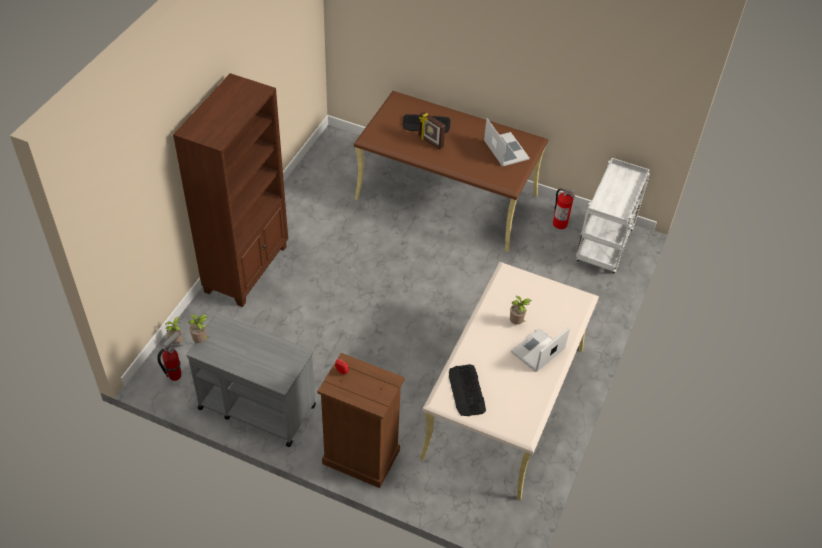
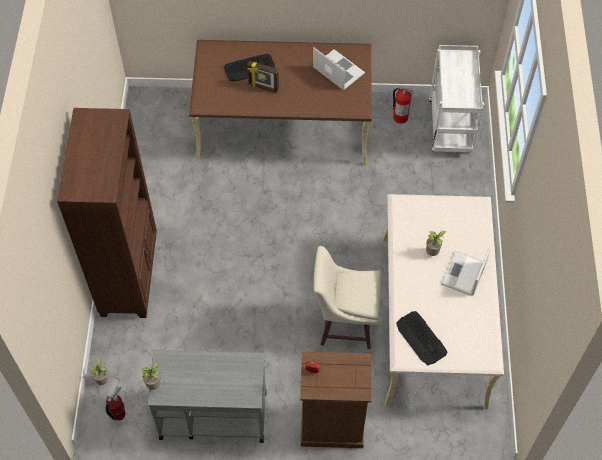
camera: 20 degrees left, 10 degrees up
none -> beige stool [314,246,381,349]

